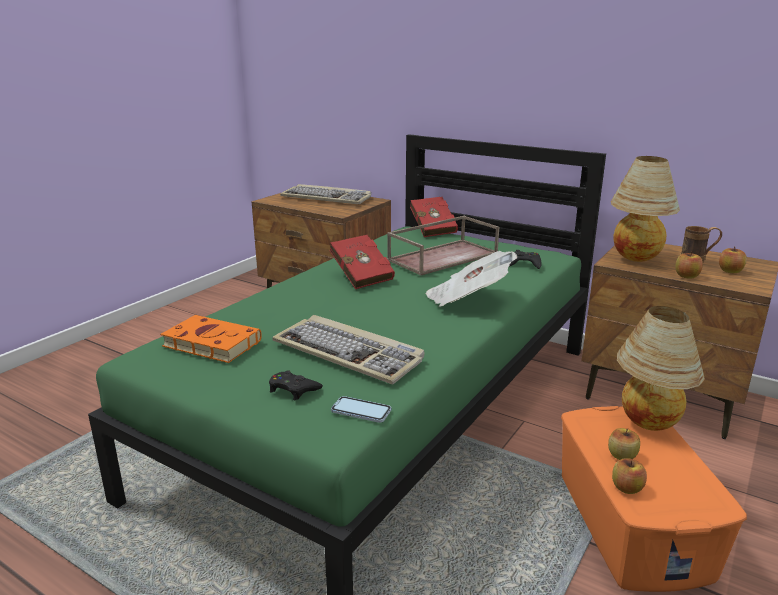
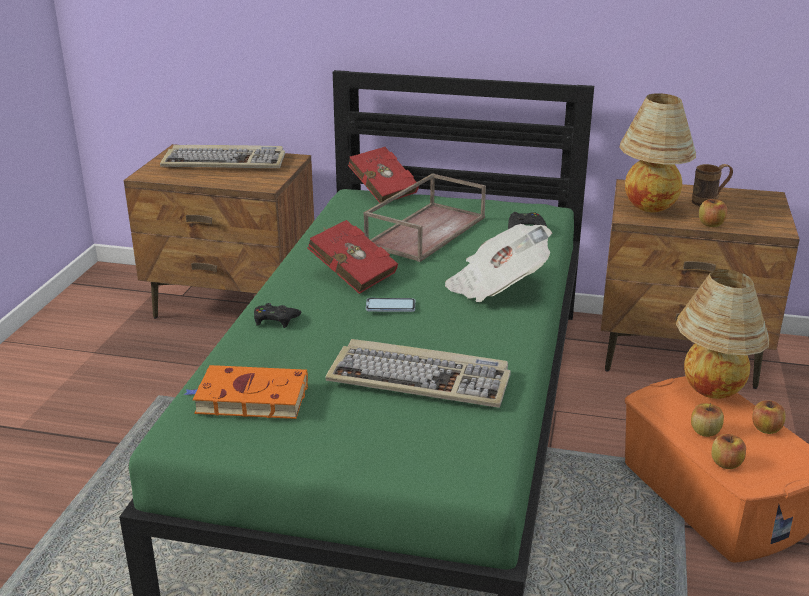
camera: 20 degrees left, 5 degrees up
black game controller [269,371,323,400] -> black game controller moved to [254,303,301,328]
phone [331,396,391,423] -> phone moved to [366,298,415,312]
apple [719,246,747,273] -> apple moved to [752,400,786,434]

